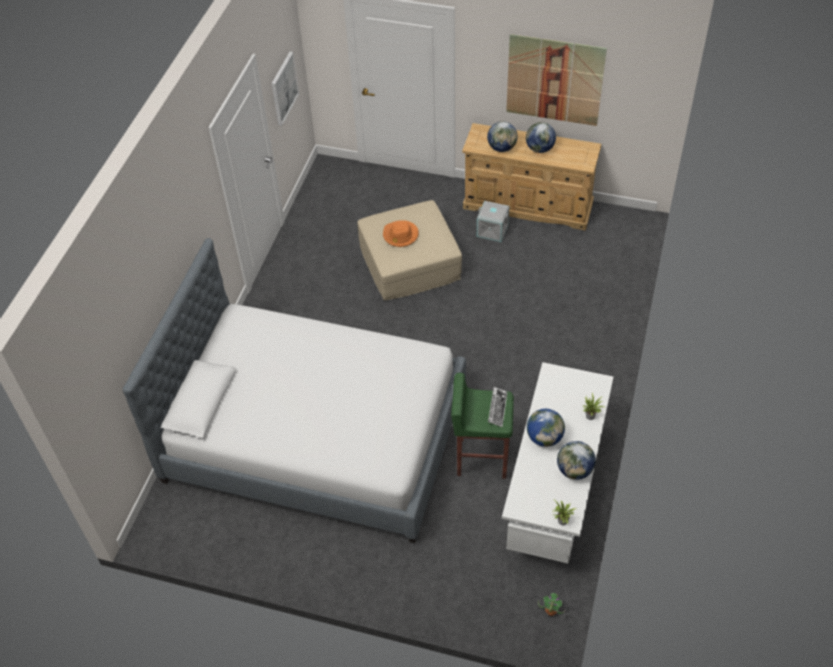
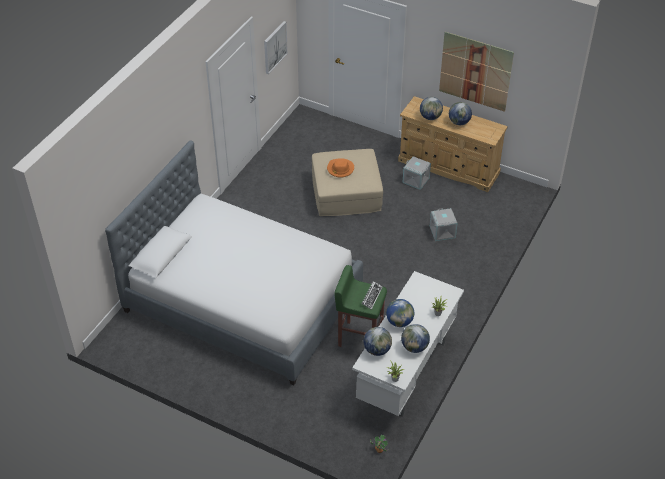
camera: 10 degrees right, 5 degrees down
none -> globe [363,327,392,356]
none -> grey storage box [430,208,457,241]

